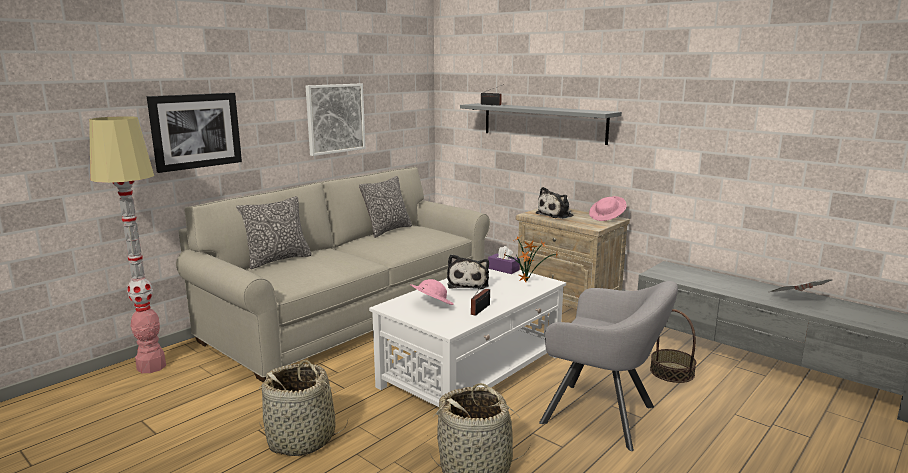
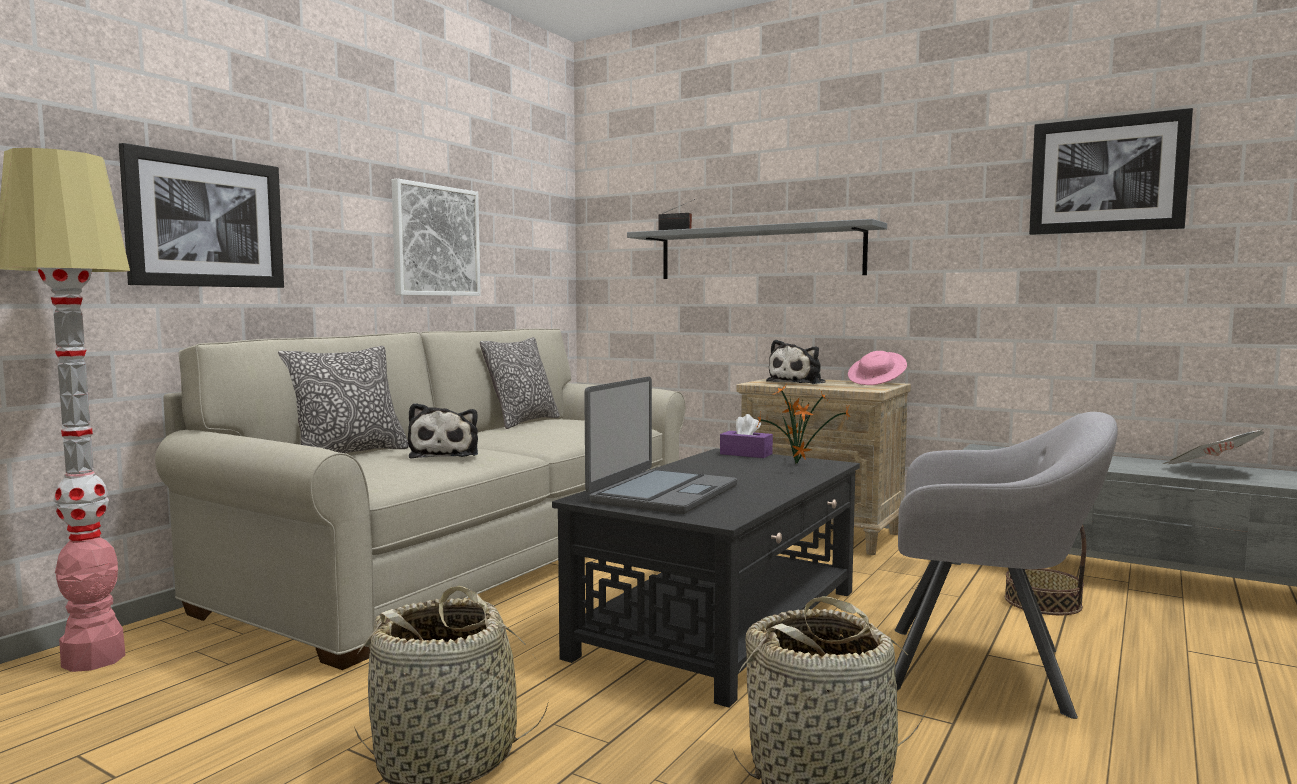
camera: 10 degrees left, 10 degrees down
white coffee table [369,269,566,407] -> black coffee table [552,448,860,708]
pink hat [409,279,454,305] -> laptop [584,376,737,514]
plush toy [447,254,489,289] -> plush toy moved to [408,403,478,459]
radio [471,276,490,316] -> none
none -> picture [1029,108,1193,235]

